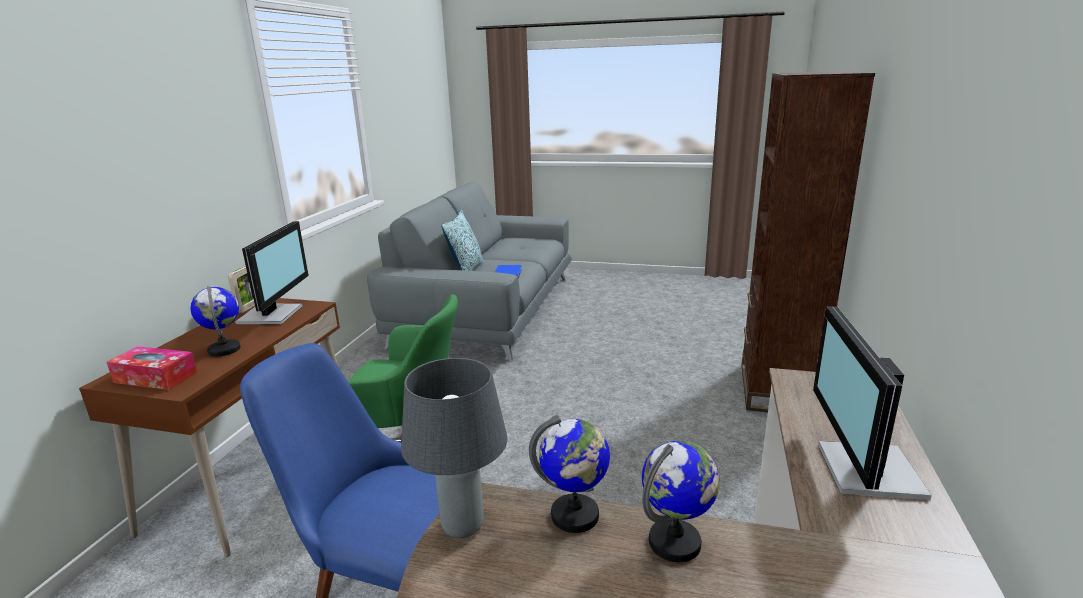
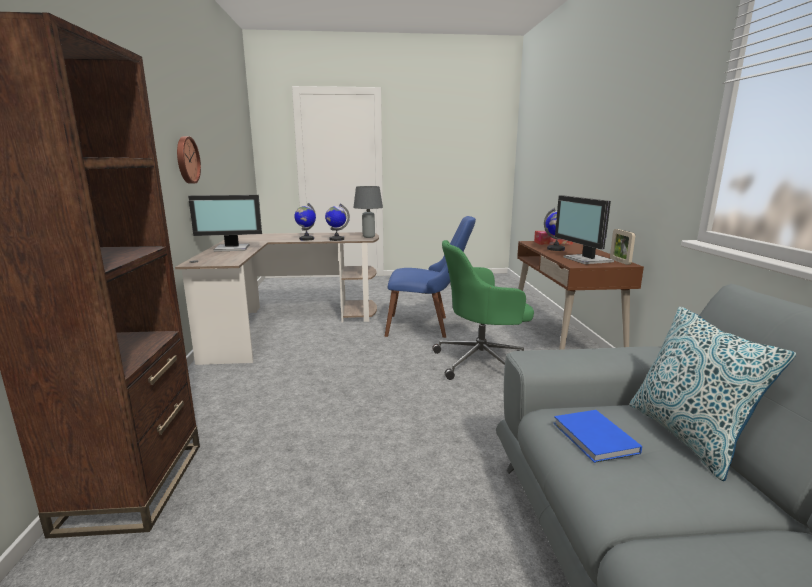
camera: 160 degrees right, 5 degrees down
monitor [813,306,932,500] -> monitor turned 90 degrees clockwise [188,195,262,252]
none -> wall clock [177,136,201,184]

